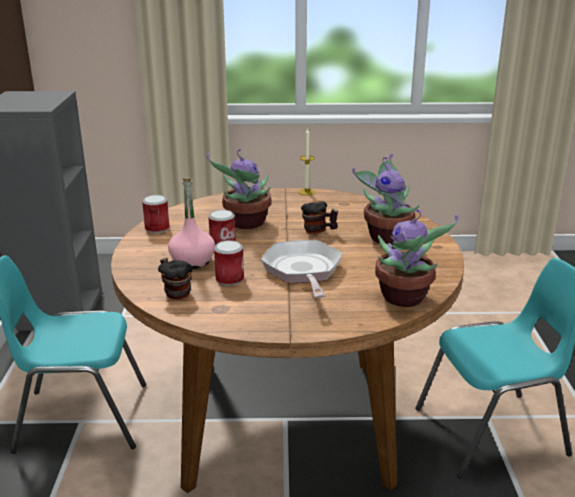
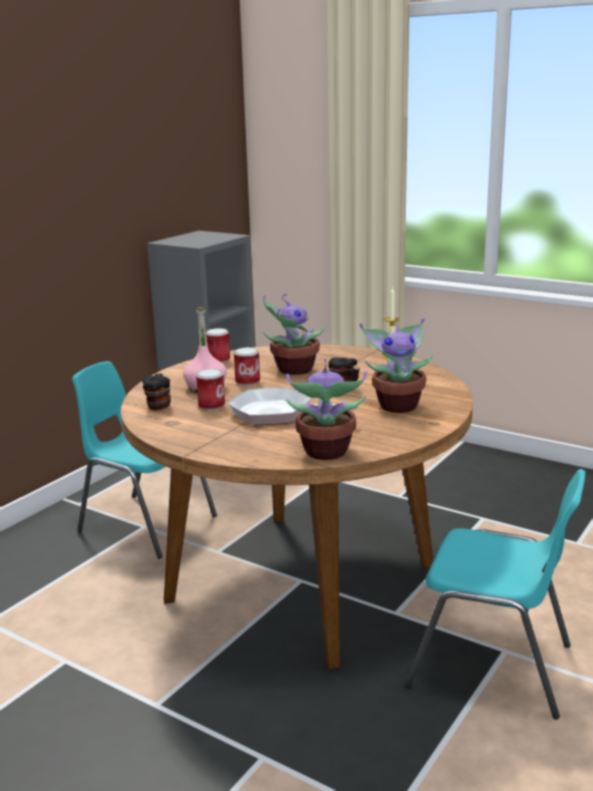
camera: 35 degrees right, 5 degrees down
frying pan [260,240,343,298] -> frying pan turned 90 degrees counterclockwise [228,387,357,425]

